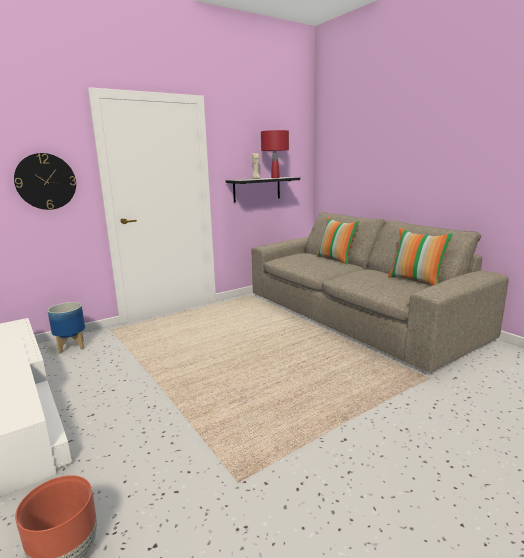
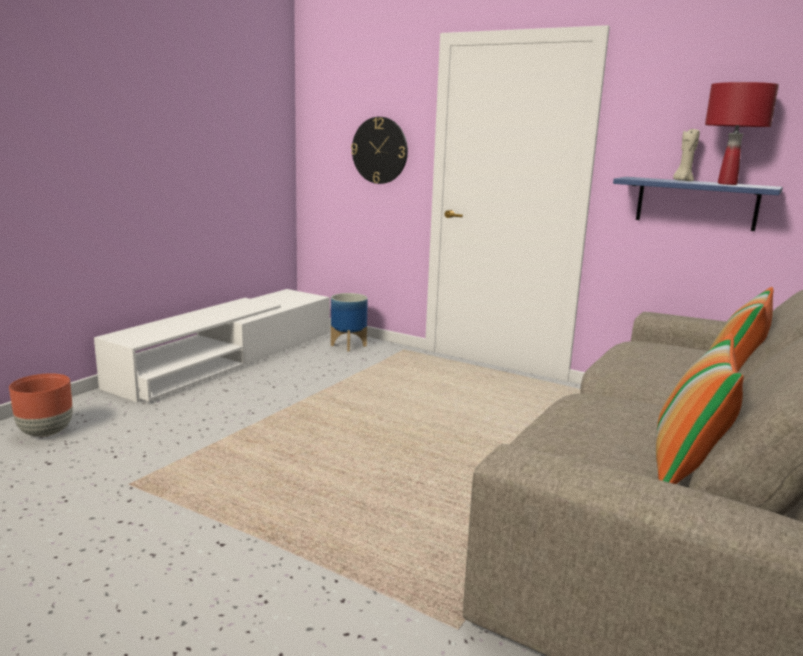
camera: 65 degrees right, 0 degrees up
black shelf [226,177,300,203] -> blue shelf [613,177,783,231]

